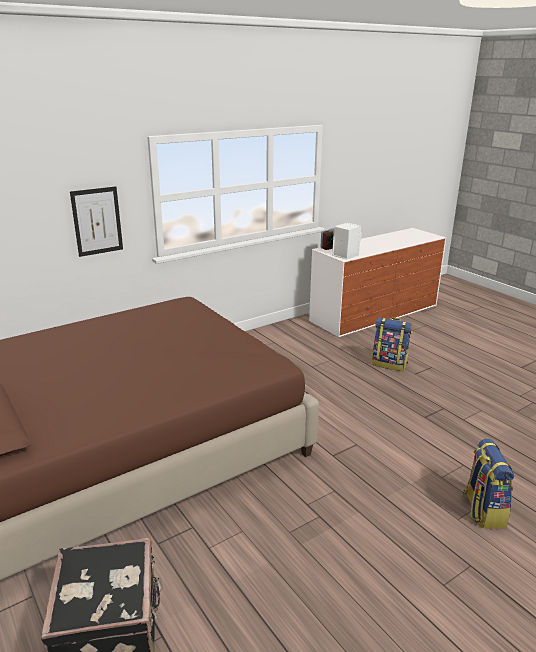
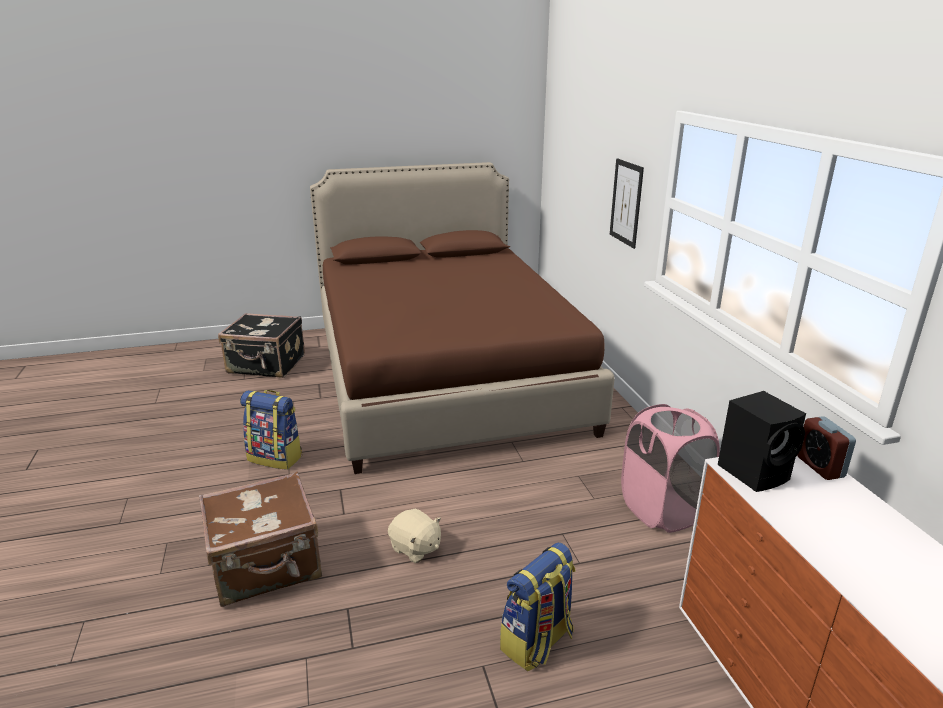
camera: 110 degrees right, 0 degrees up
white speaker [332,223,361,260] -> black speaker [718,391,806,492]
backpack [461,439,514,529] -> backpack moved to [240,390,302,470]
none -> brown suitcase [199,472,322,607]
none -> beige plush toy [388,509,441,563]
none -> pink laundry basket [621,404,720,533]

